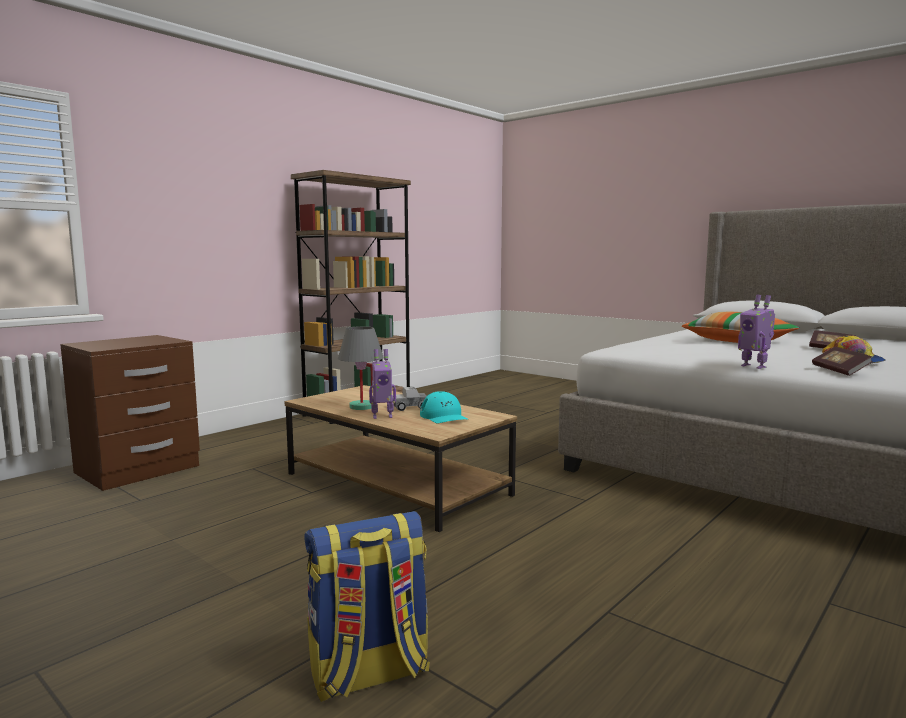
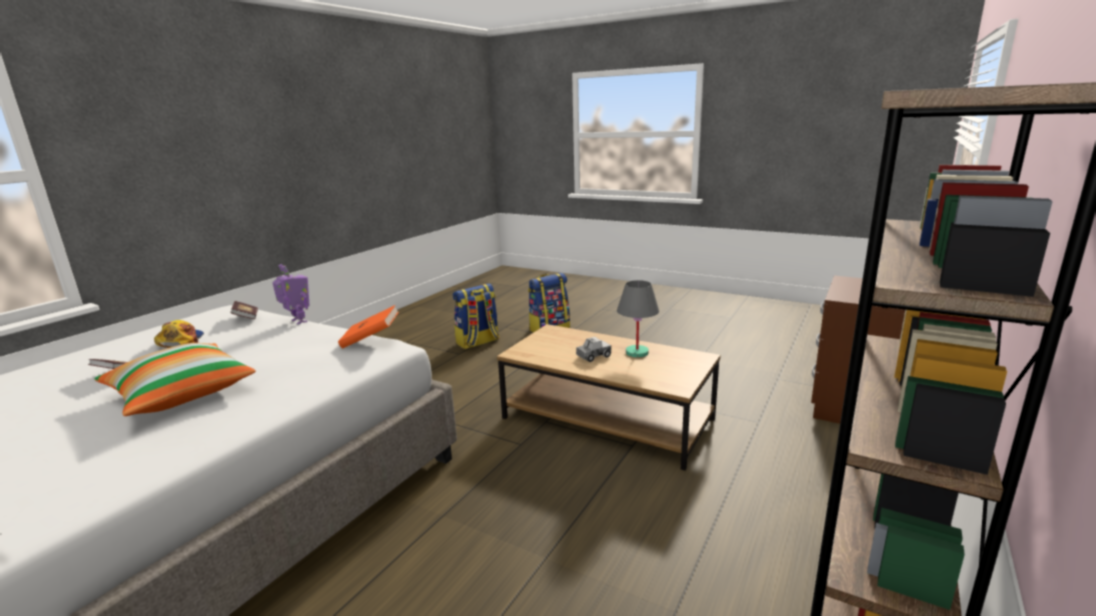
camera: 170 degrees right, 10 degrees up
toy robot [369,349,396,419] -> none
turquoise cap [420,391,468,423] -> none
none -> orange book [338,305,399,349]
none -> backpack [453,283,499,349]

